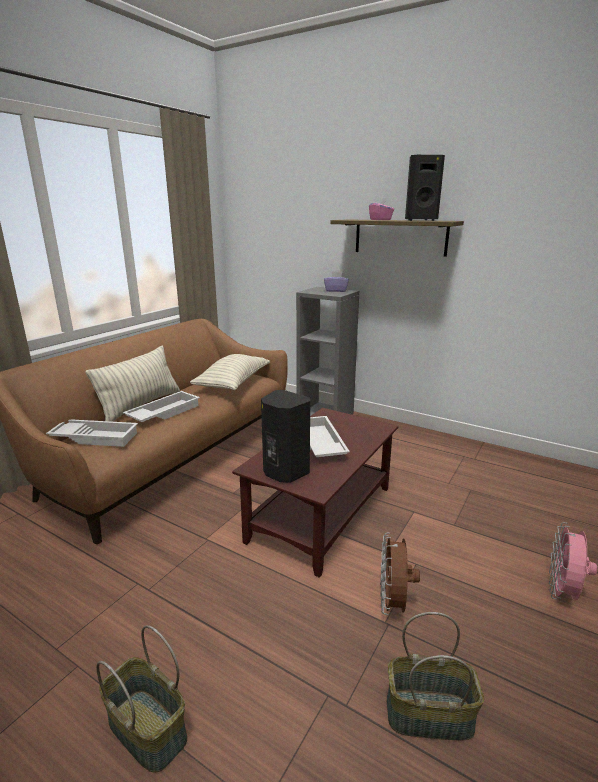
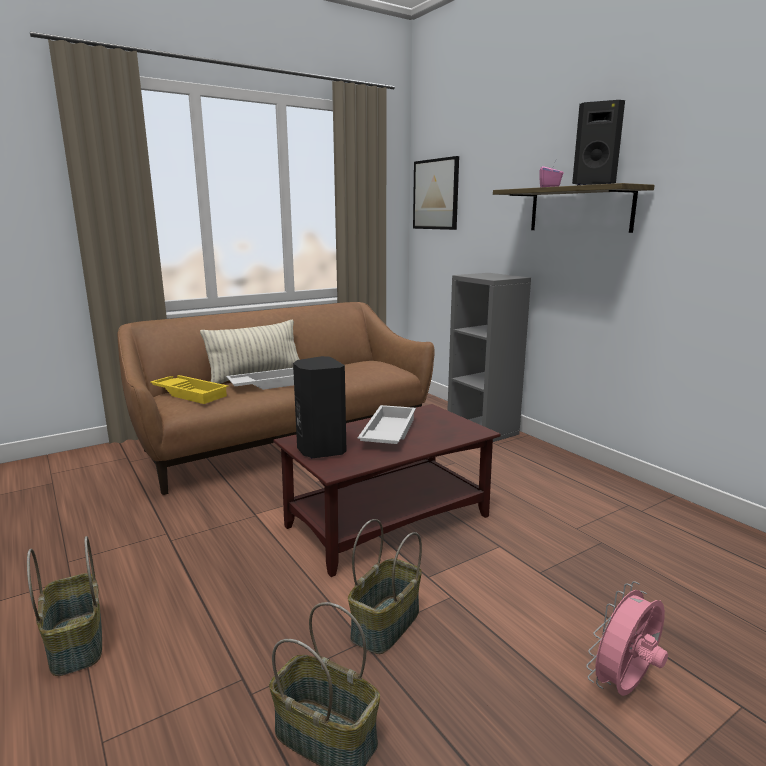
camera: 25 degrees right, 5 degrees down
white tray [46,419,138,447] -> yellow tray [150,375,228,404]
pillow [190,354,270,390] -> none
purple tissue box [324,271,349,292] -> none
brown fan [380,533,420,615] -> basket [348,519,422,654]
none -> picture [413,156,459,230]

